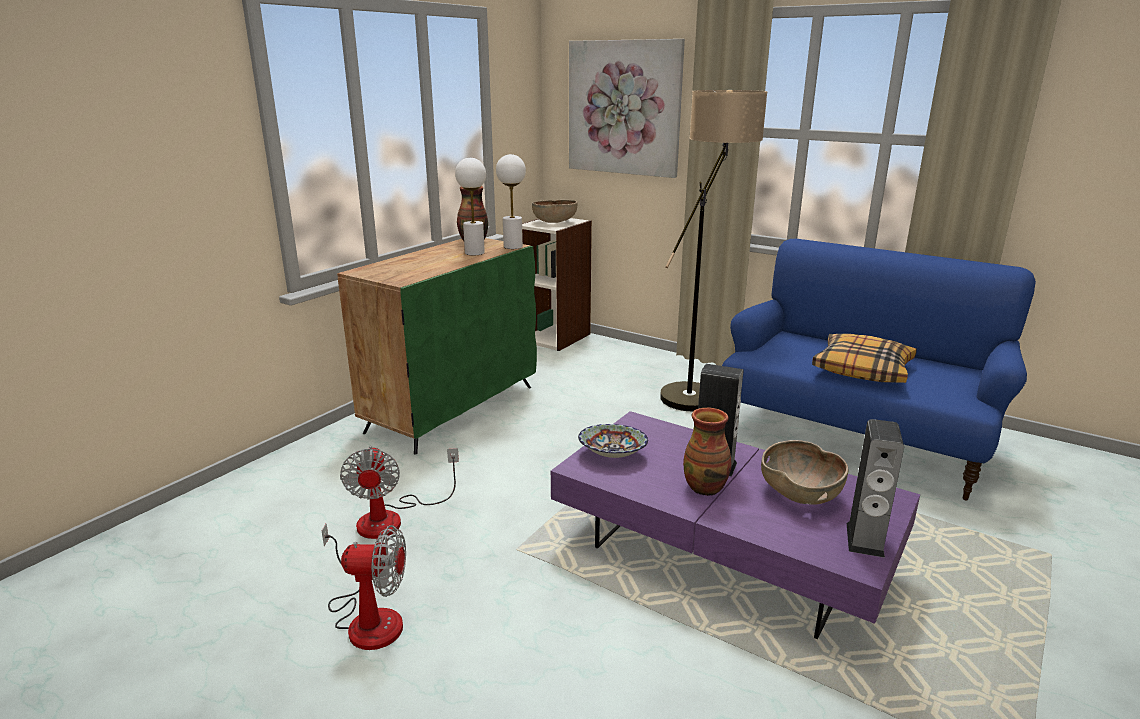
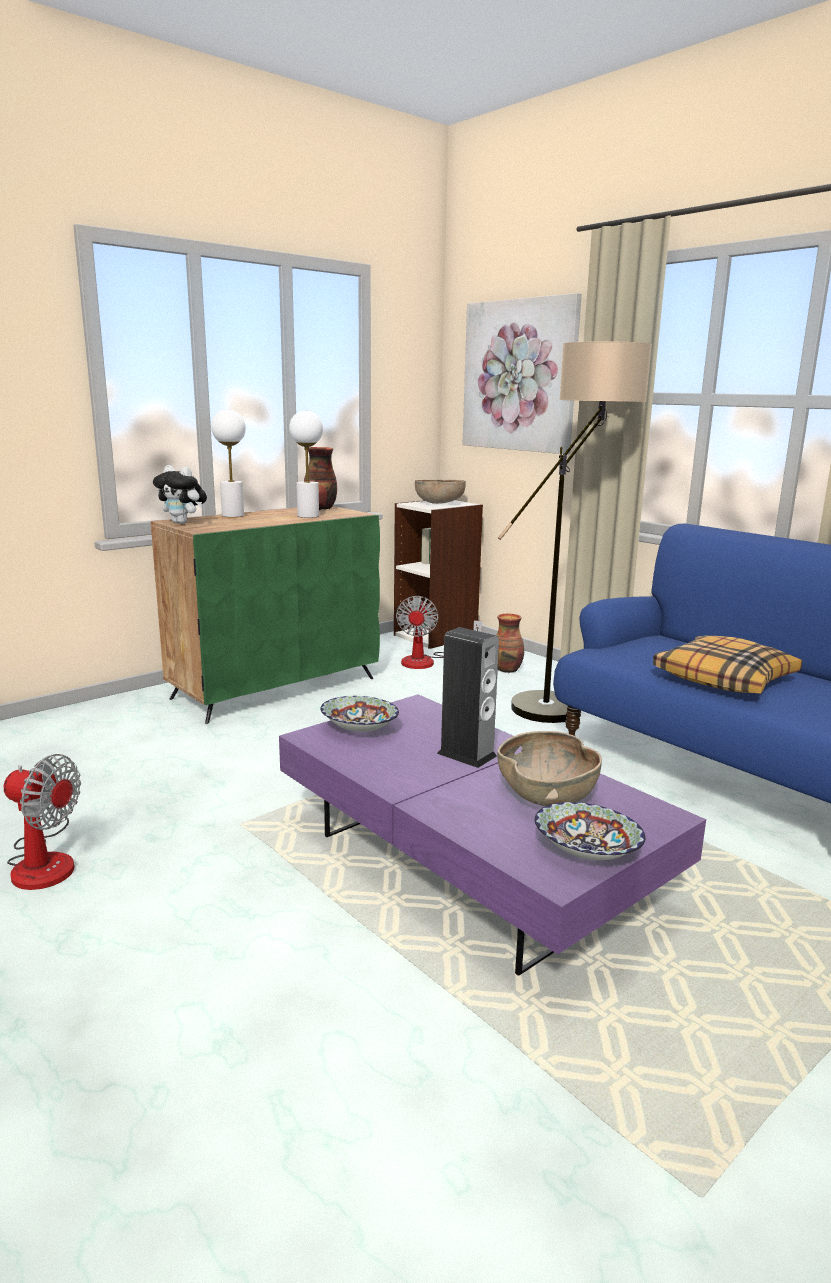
camera: 15 degrees right, 5 degrees down
fan [340,446,459,539] -> fan moved to [396,596,482,669]
white table lamp [496,154,526,249] -> white table lamp moved to [211,409,246,517]
vase [683,408,731,496] -> vase moved to [497,613,524,673]
speaker [847,419,904,558] -> bowl [535,802,645,860]
none -> plush toy [153,465,207,524]

